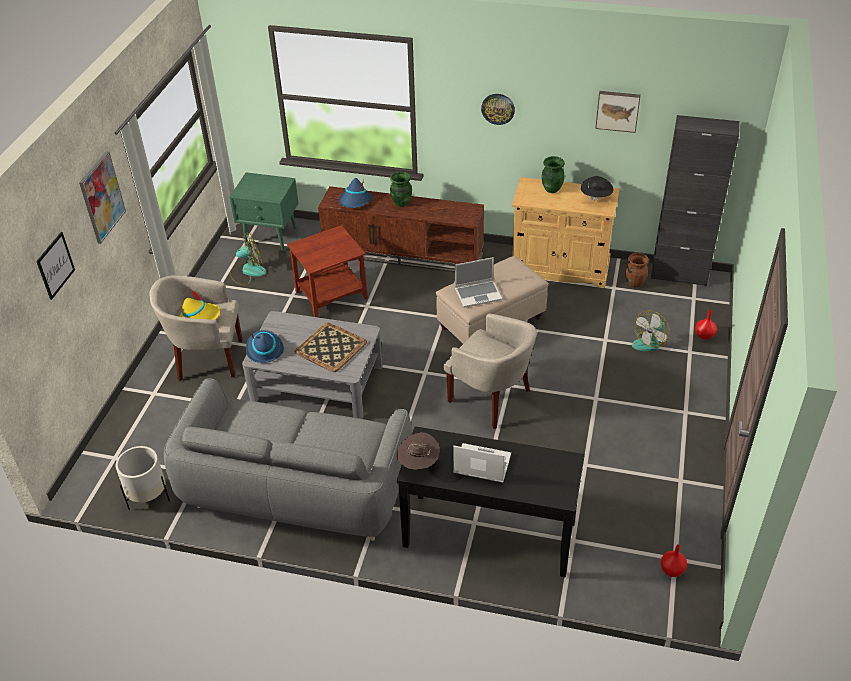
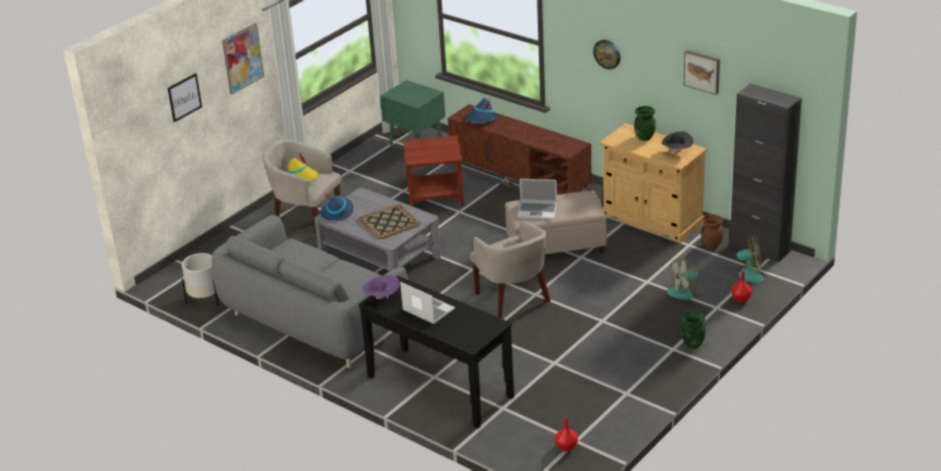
camera: 25 degrees right, 10 degrees down
fan [230,233,266,286] -> fan moved to [725,235,764,286]
green vase [390,171,412,207] -> green vase moved to [681,311,706,349]
brown hat [397,433,440,469] -> purple hat [362,275,400,299]

